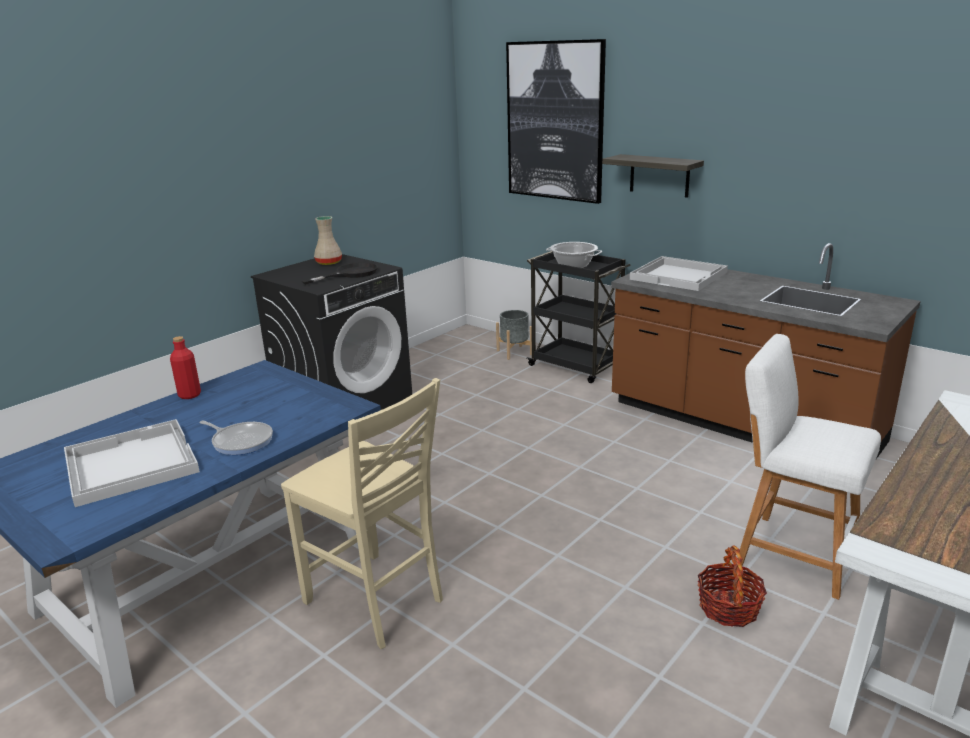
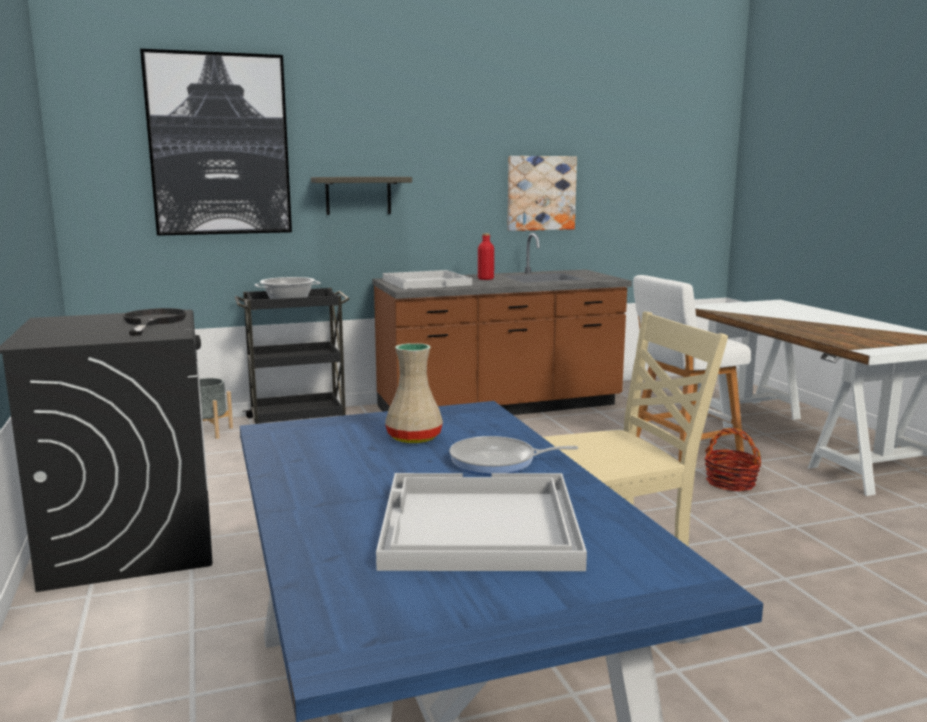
camera: 60 degrees left, 10 degrees down
red bottle [170,336,201,399] -> red bottle moved to [478,233,494,280]
frying pan [199,421,273,455] -> frying pan turned 150 degrees counterclockwise [449,436,578,475]
beige vase [314,216,342,265] -> beige vase moved to [385,343,443,443]
none -> picture [507,156,577,231]

